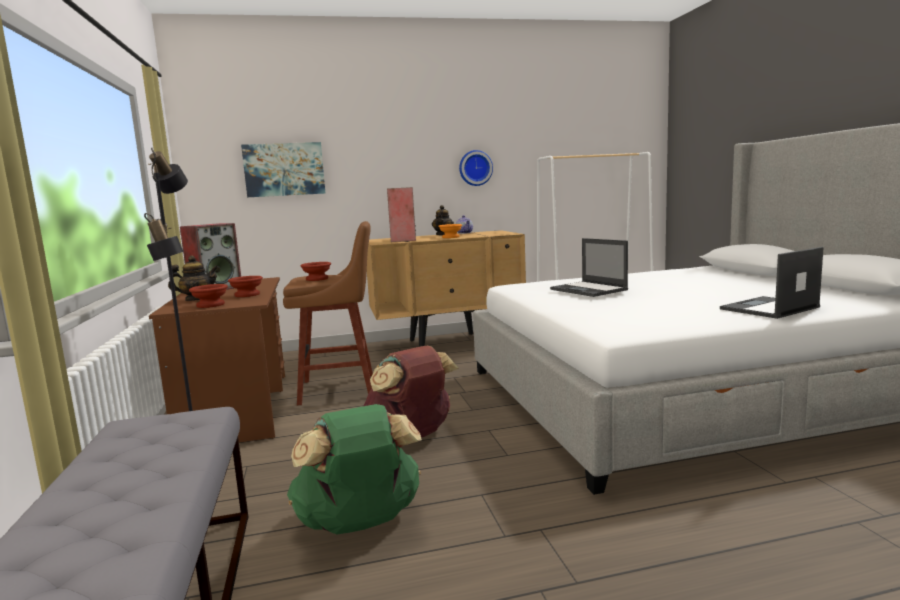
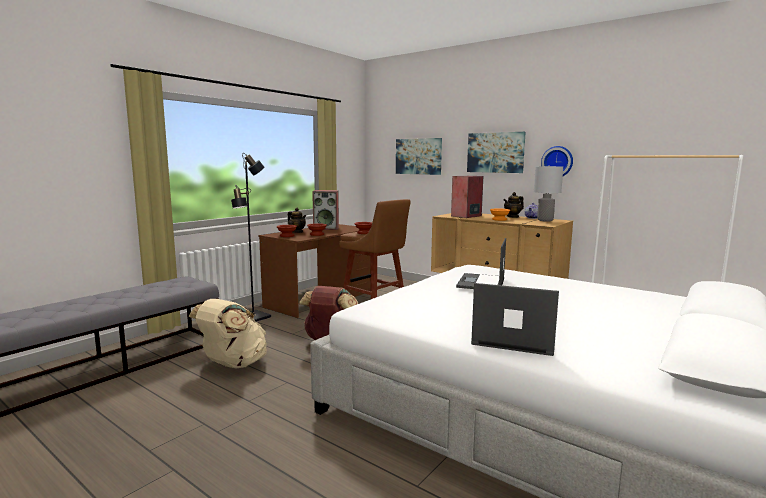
camera: 50 degrees right, 0 degrees up
green backpack [287,404,422,534] -> beige backpack [188,299,267,369]
none -> picture [467,132,526,173]
none -> grey table lamp [534,166,563,222]

